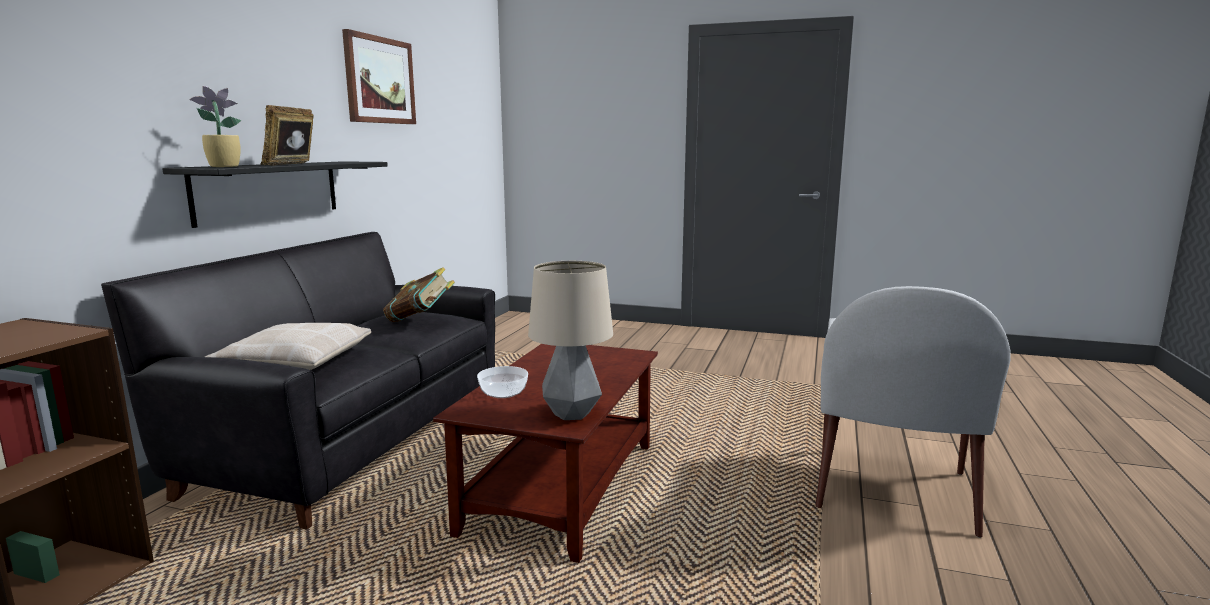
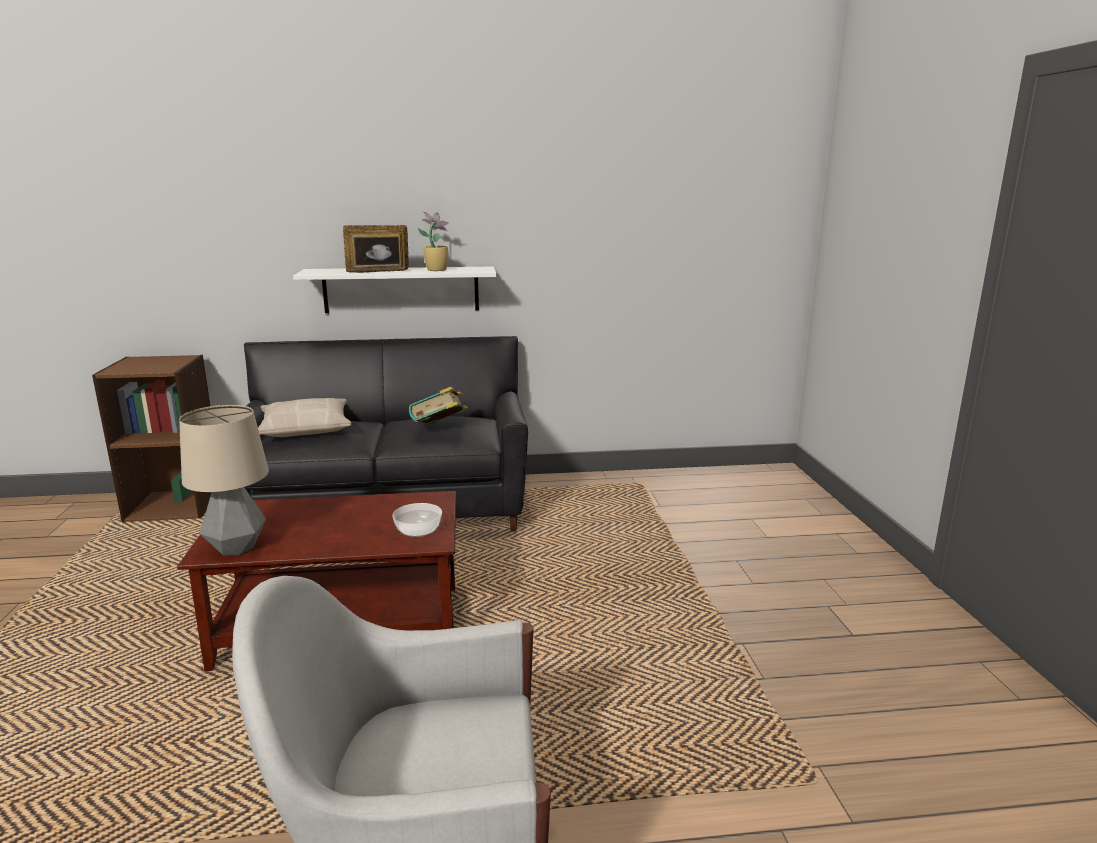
camera: 65 degrees right, 5 degrees up
black shelf [162,161,388,228] -> white shelf [293,266,497,313]
potted plant [189,86,241,167] -> potted plant moved to [418,211,449,271]
picture [342,29,416,124] -> none
bowl [477,366,528,398] -> bowl moved to [392,503,442,537]

